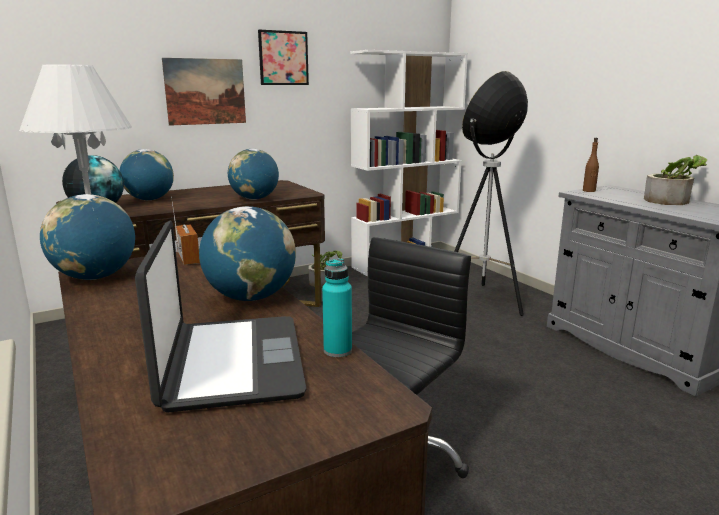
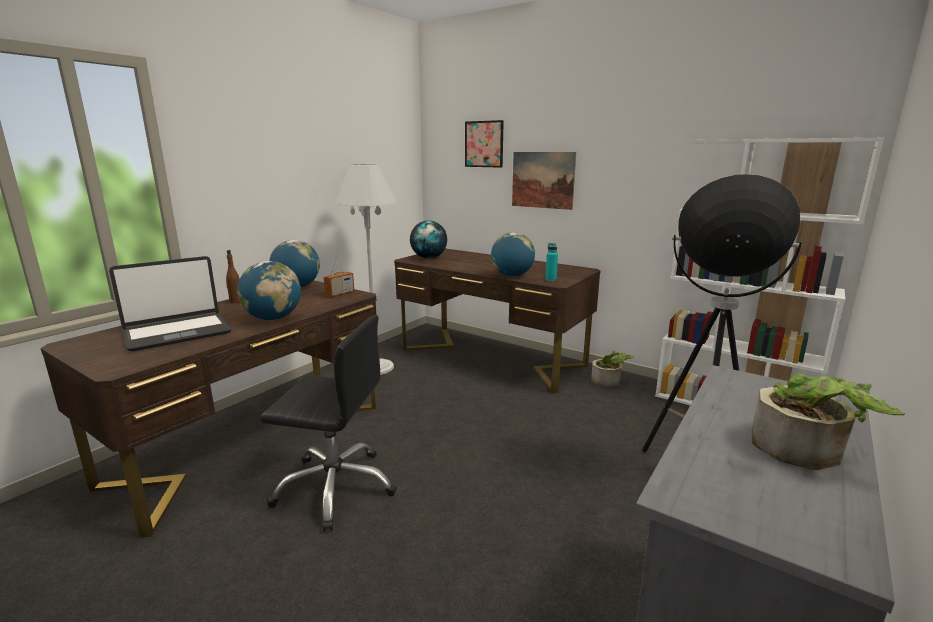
camera: 65 degrees right, 0 degrees up
globe [119,149,174,200] -> none
picture [258,30,309,85] -> picture moved to [465,120,504,168]
turquoise bottle [322,258,352,357] -> turquoise bottle moved to [545,243,558,281]
brown bottle [583,138,599,192] -> brown bottle moved to [226,250,240,303]

